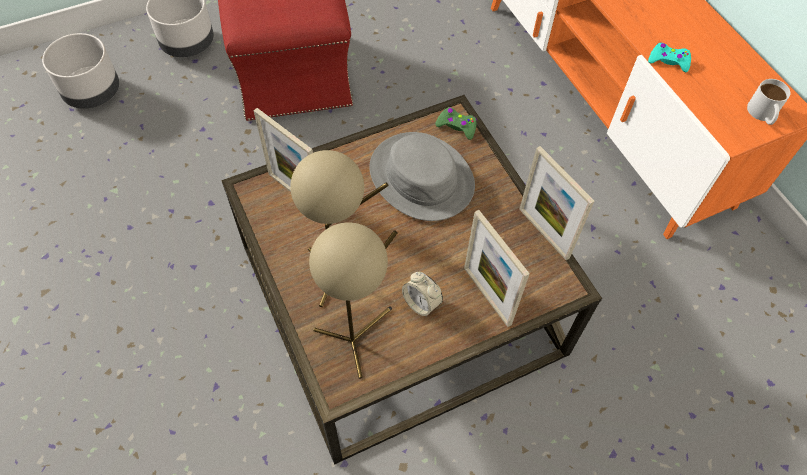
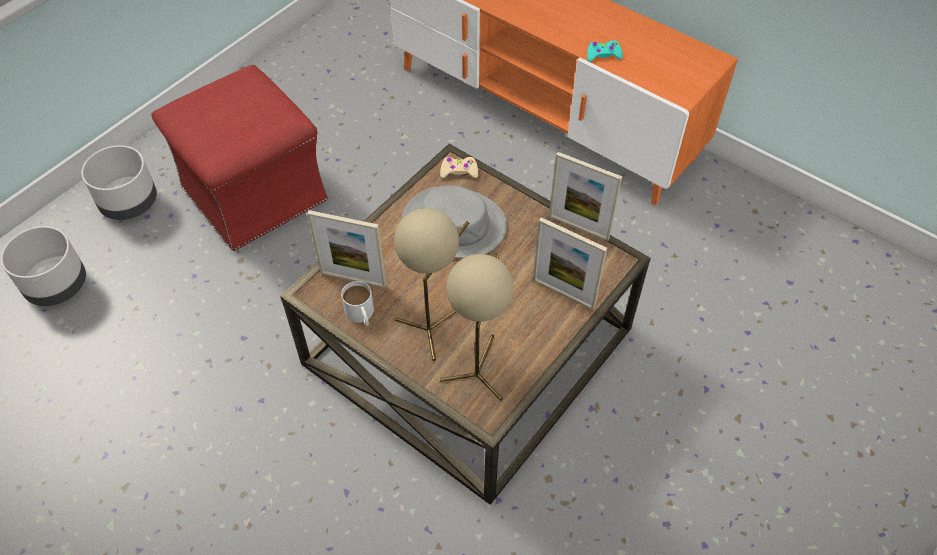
camera: 25 degrees left, 5 degrees down
alarm clock [402,272,443,317] -> none
green game controller [435,107,477,140] -> beige game controller [440,157,478,178]
white mug [747,79,790,125] -> white mug moved to [341,281,374,326]

